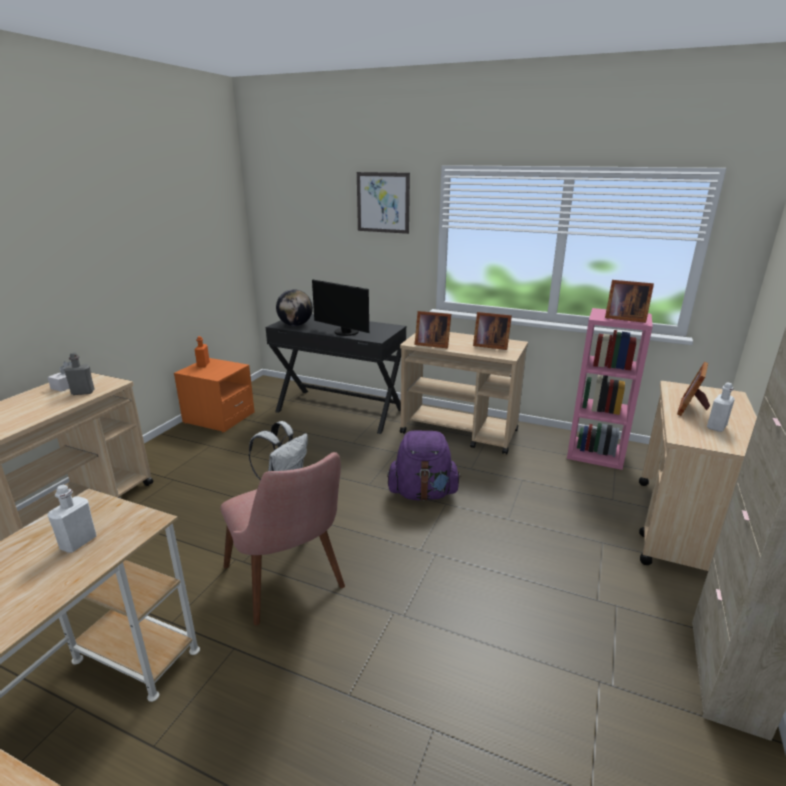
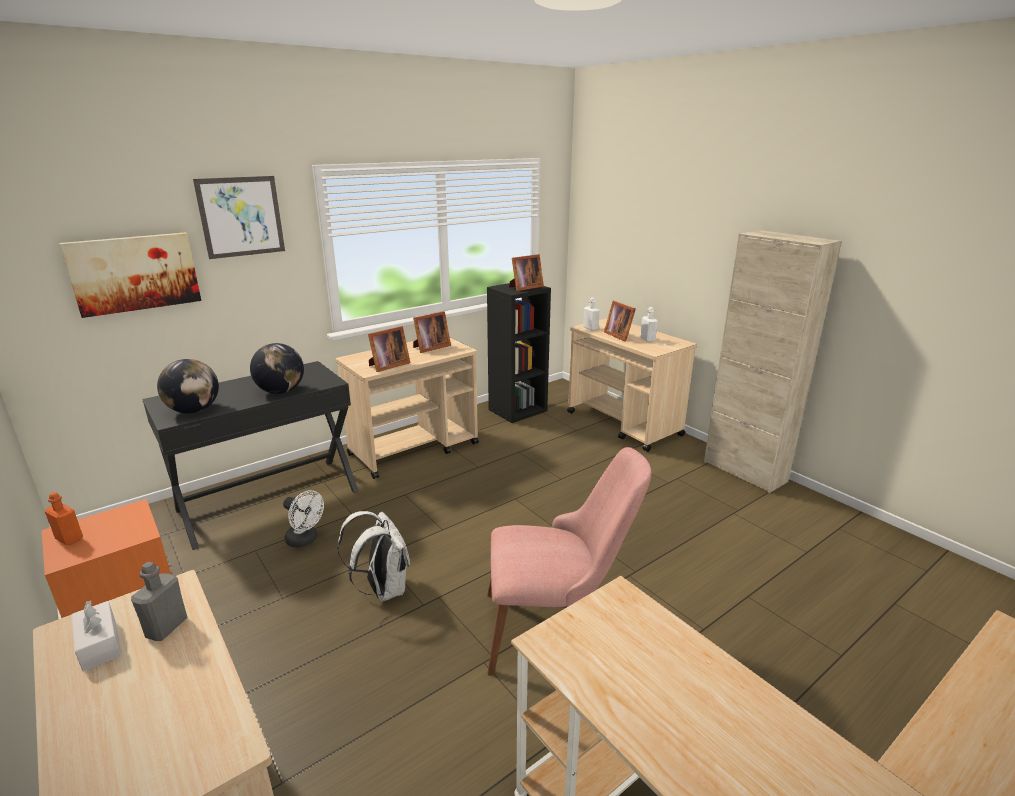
camera: 60 degrees left, 0 degrees up
white bottle [47,484,96,553] -> white bottle moved to [583,297,600,331]
monitor [312,279,369,336] -> globe [250,343,304,394]
purple backpack [387,431,461,501] -> none
pink bookcase [567,308,653,470] -> black bookcase [487,283,551,423]
none -> picture [59,232,201,318]
none -> white fan [283,490,324,548]

